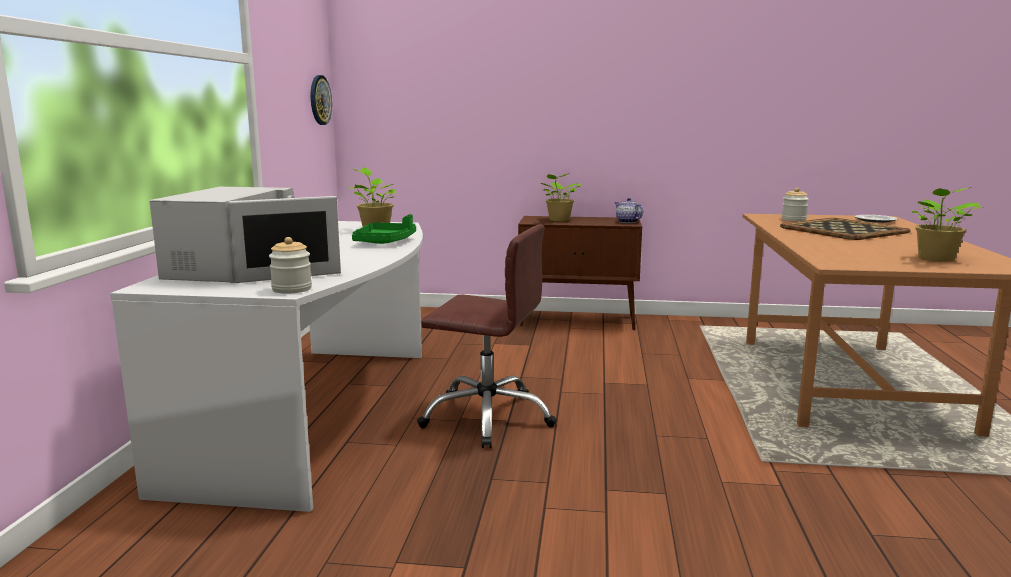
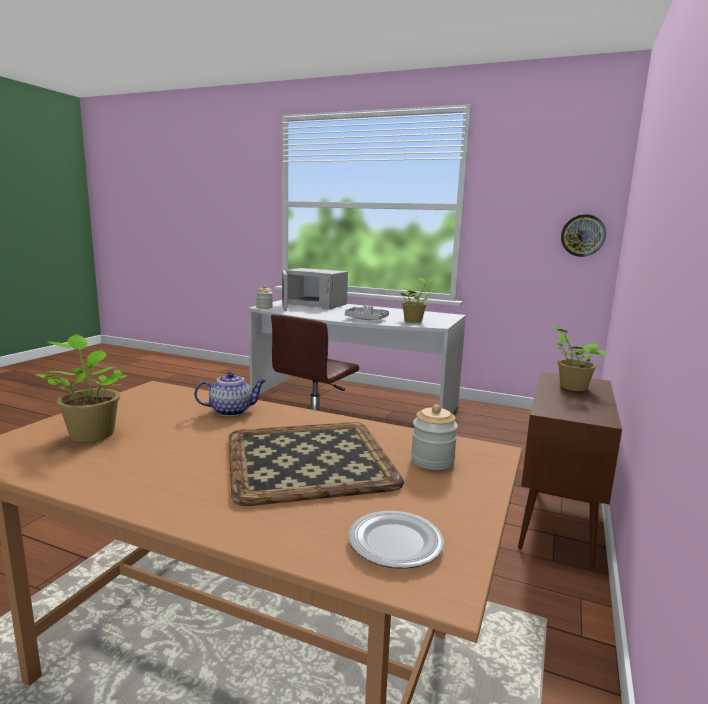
camera: 105 degrees right, 0 degrees up
green tray [352,214,416,244] -> grey tray [345,306,389,320]
teapot [615,198,643,223] -> teapot moved to [194,372,266,416]

